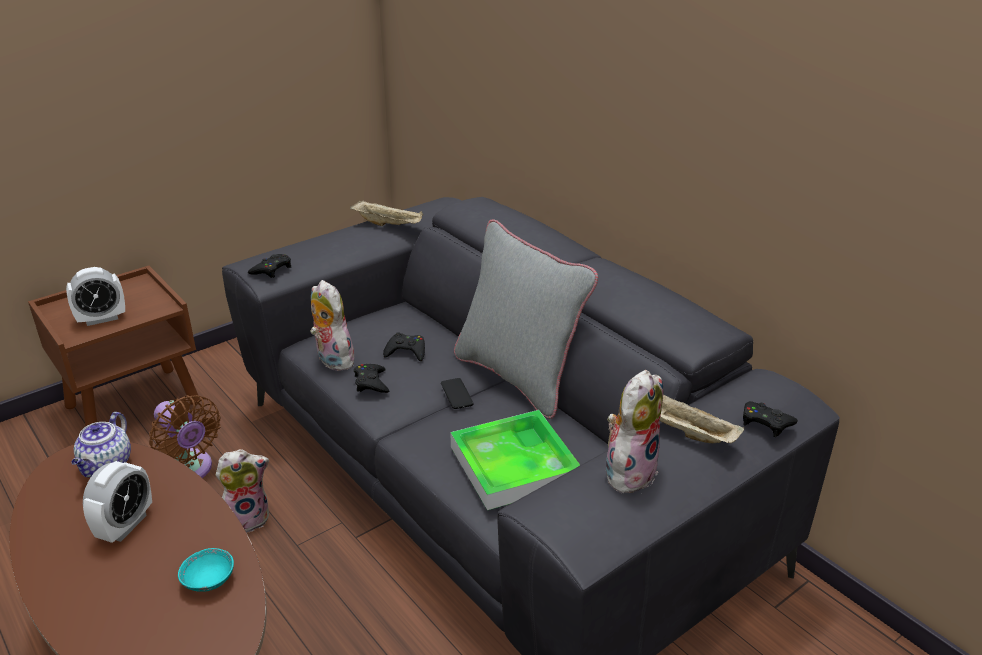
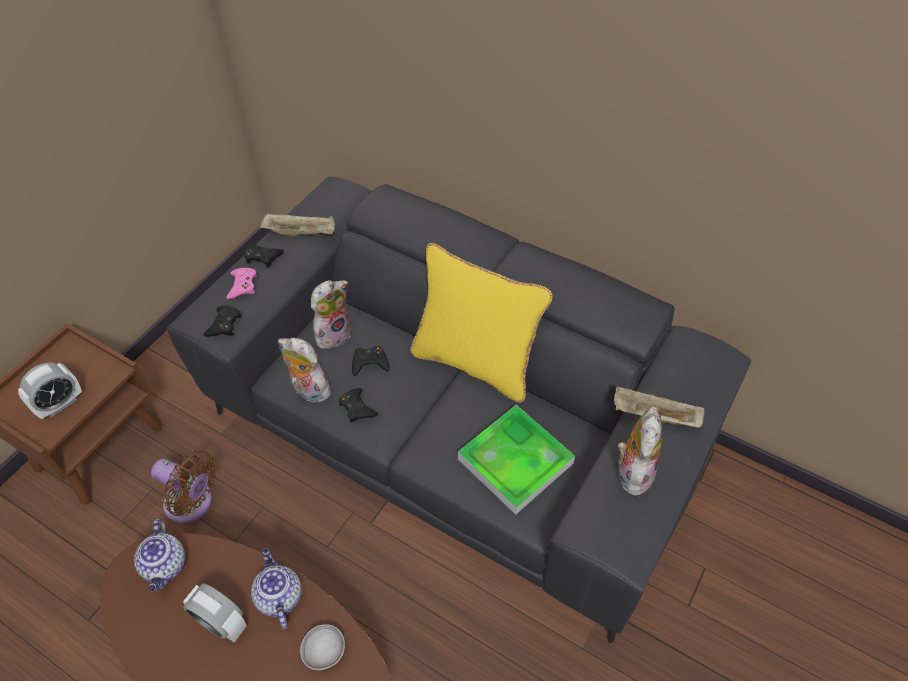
camera: 20 degrees left, 20 degrees up
alarm clock [83,461,152,543] -> alarm clock turned 120 degrees clockwise [183,584,246,643]
turquoise bowl [178,548,234,592] -> grey bowl [300,624,345,670]
plush toy [215,449,269,533] -> plush toy moved to [311,280,351,349]
phone [441,378,473,409] -> none
grey pillow [454,219,598,419] -> yellow pillow [410,243,553,403]
black game controller [743,401,798,437] -> black game controller moved to [244,243,284,268]
none -> pink game controller [226,268,257,299]
none -> teapot [251,548,302,629]

